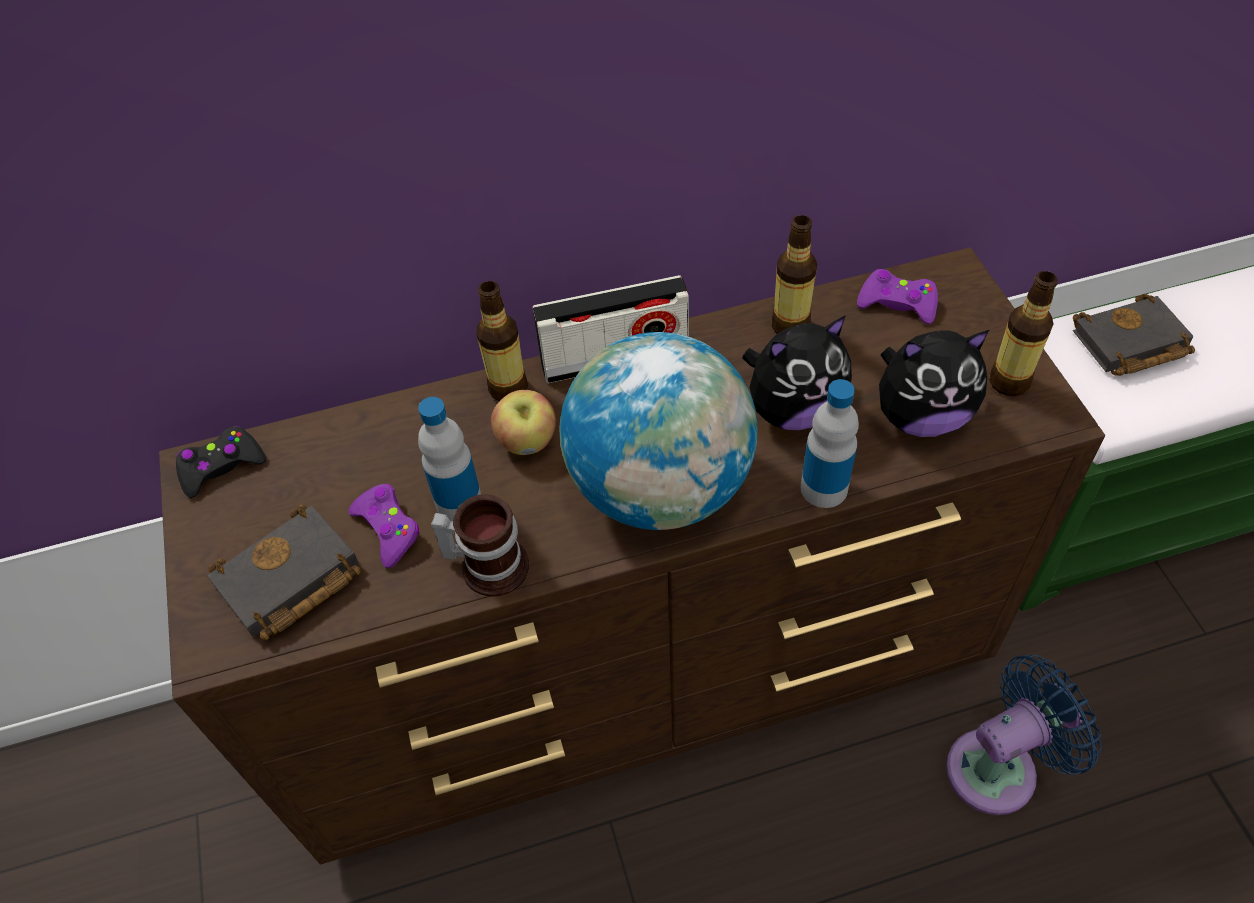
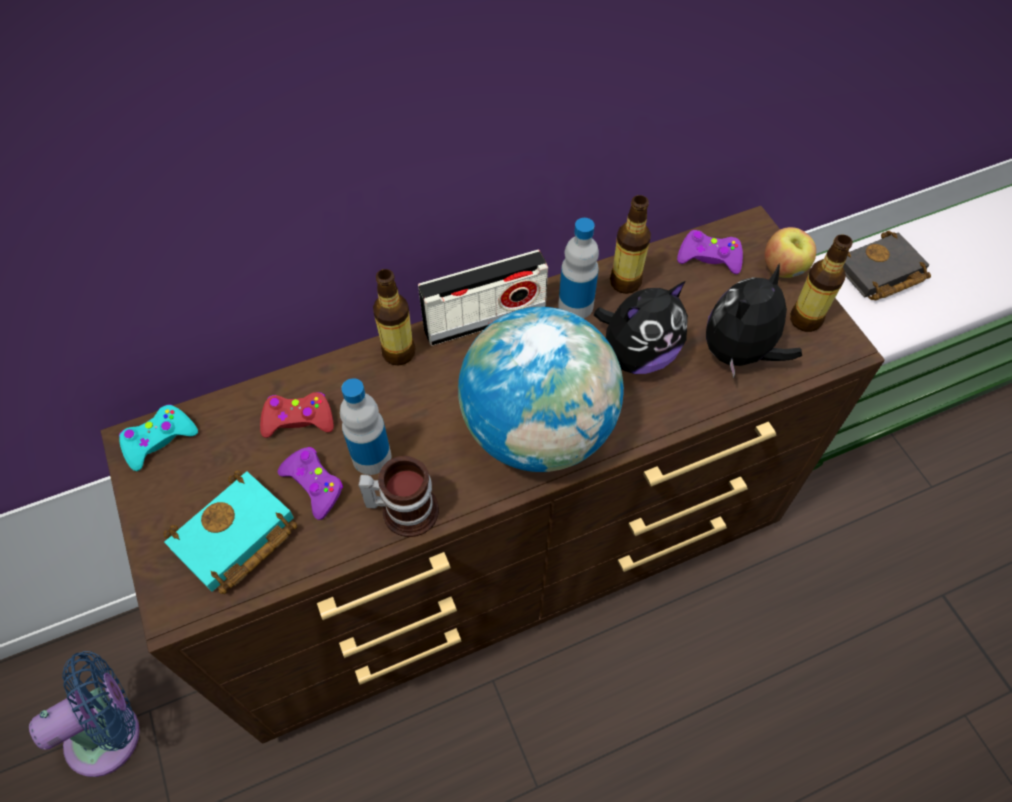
camera: 10 degrees left, 5 degrees up
black game controller [176,426,266,498] -> turquoise game controller [119,404,198,471]
black book [207,504,361,640] -> turquoise book [163,470,297,594]
apple [491,390,556,455] -> apple moved to [764,227,816,278]
bottle [801,379,859,508] -> bottle moved to [558,218,599,319]
plush toy [879,330,989,437] -> plush toy turned 150 degrees clockwise [706,264,802,378]
blue fan [946,655,1102,815] -> blue fan moved to [29,651,140,777]
none -> red game controller [260,392,334,438]

